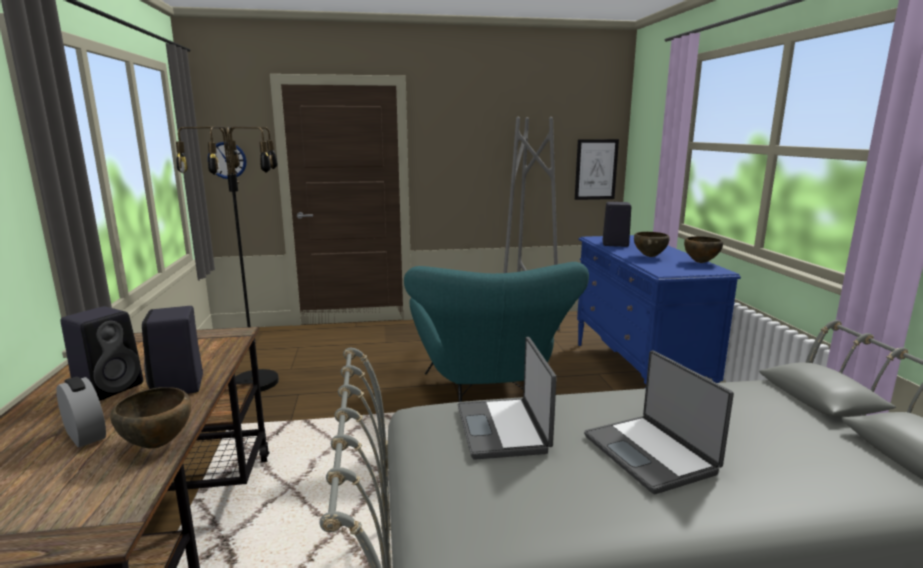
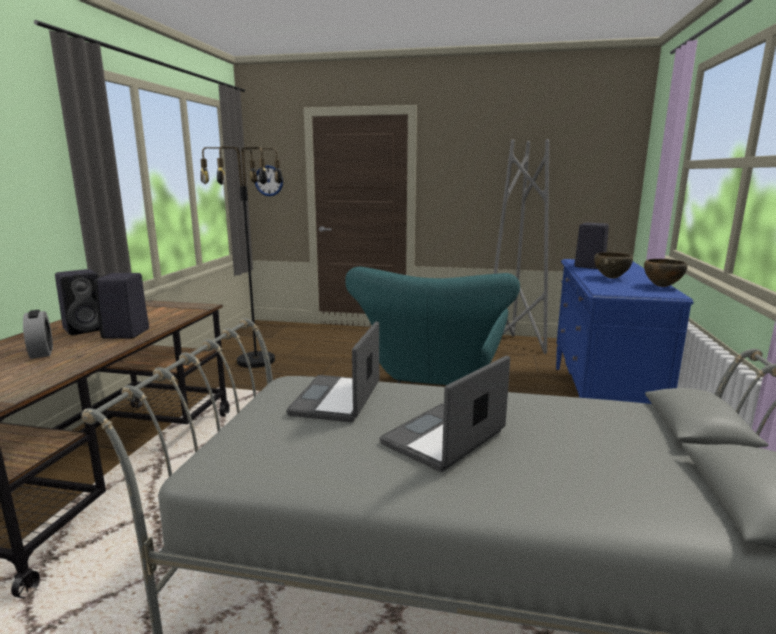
camera: 20 degrees right, 0 degrees up
brown bowl [110,387,191,449] -> none
picture [575,139,619,200] -> none
laptop [584,350,734,494] -> laptop turned 45 degrees clockwise [379,355,510,472]

